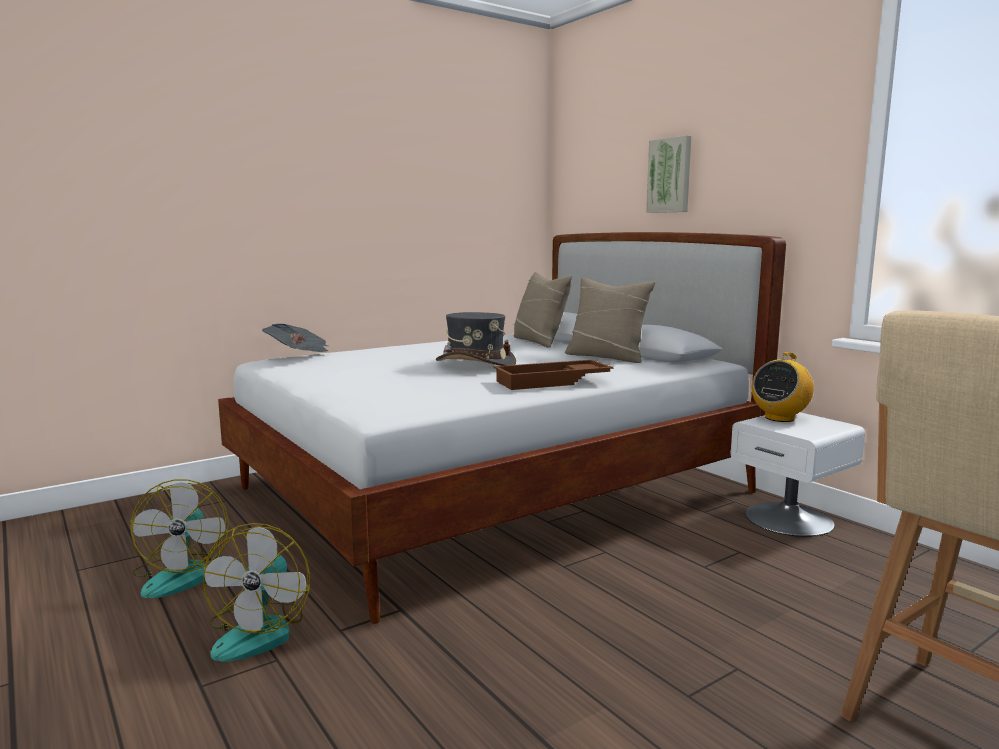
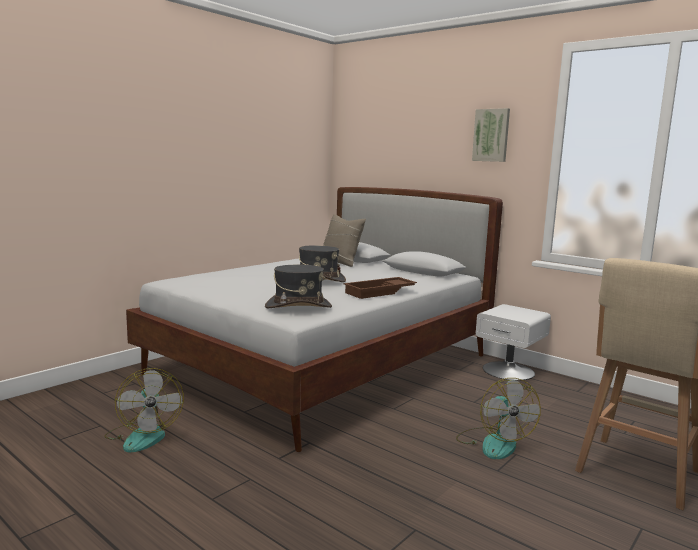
camera: 15 degrees left, 0 degrees up
fan [203,523,310,662] -> fan moved to [456,378,541,459]
newspaper [262,324,329,352] -> none
beige pillow [565,278,656,363] -> none
picture [646,135,691,213] -> picture moved to [472,108,510,162]
radio [752,352,814,422] -> none
none -> grey hat [265,265,332,309]

